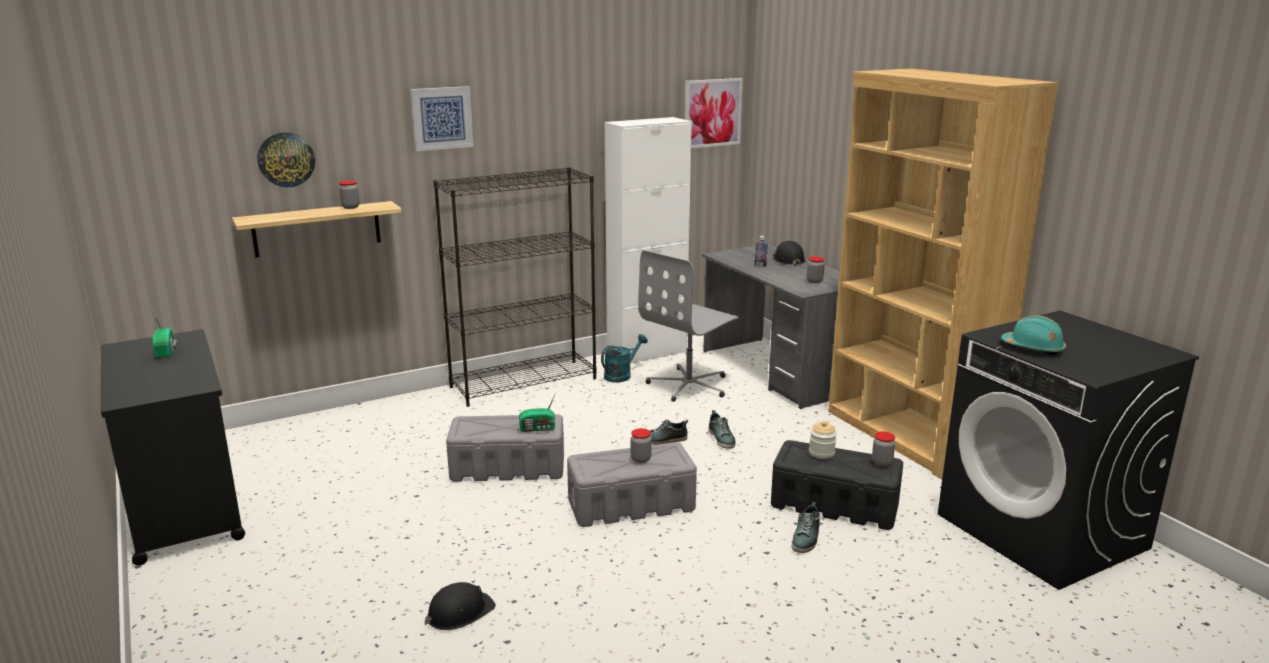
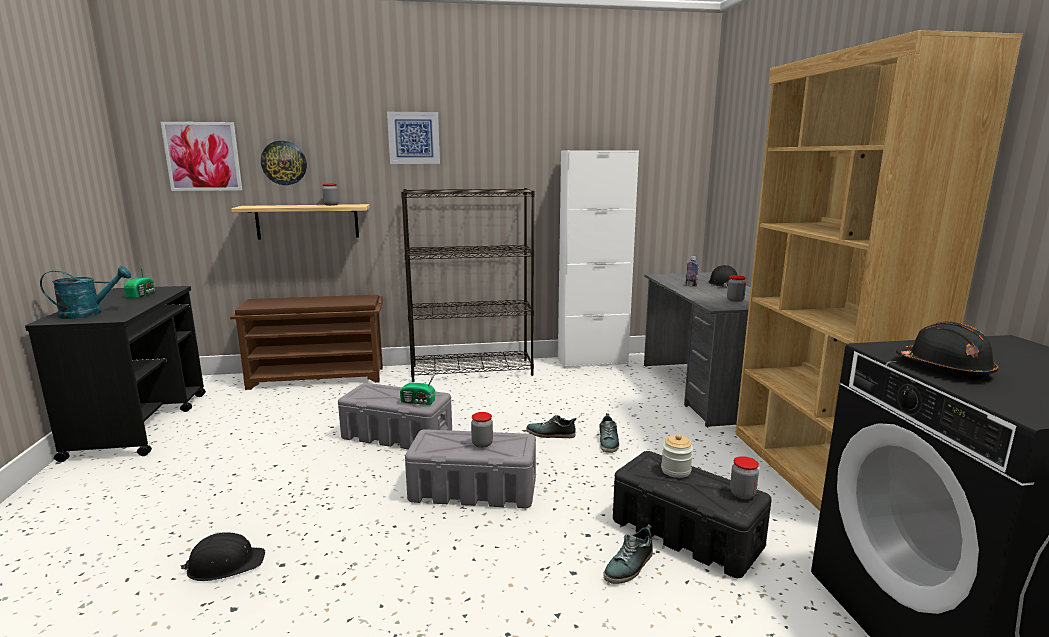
camera: 20 degrees right, 5 degrees down
turquoise watering can [601,334,648,382] -> turquoise watering can moved to [40,266,131,319]
grey office chair [638,250,739,402] -> none
picture [685,78,743,148] -> picture moved to [161,122,242,191]
turquoise hard hat [1001,315,1066,355] -> black hard hat [896,322,998,380]
none -> brown shoe rack [230,295,383,390]

